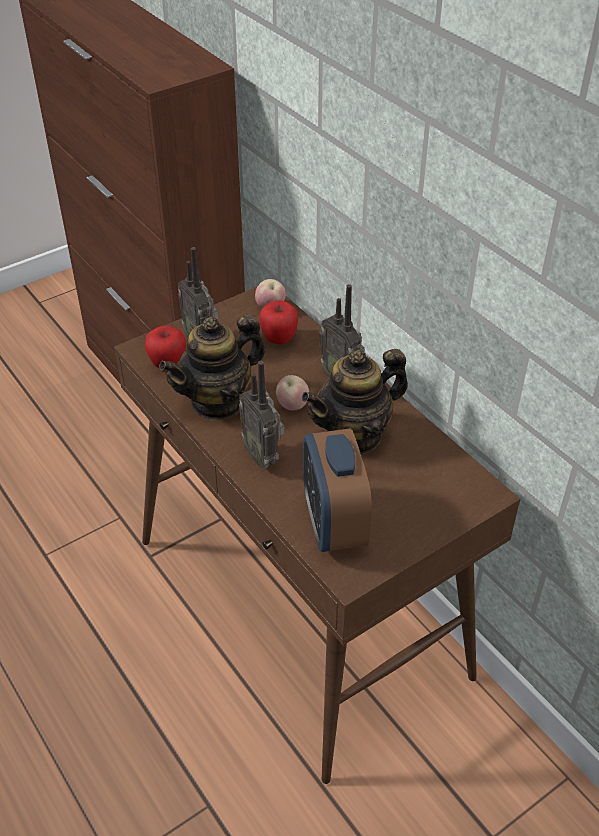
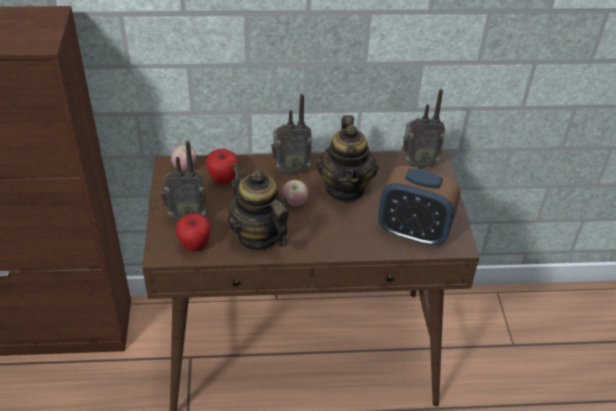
camera: 60 degrees left, 0 degrees up
teapot [159,315,265,421] -> teapot turned 150 degrees clockwise [227,163,289,251]
radio [239,361,285,468] -> radio moved to [402,89,445,169]

